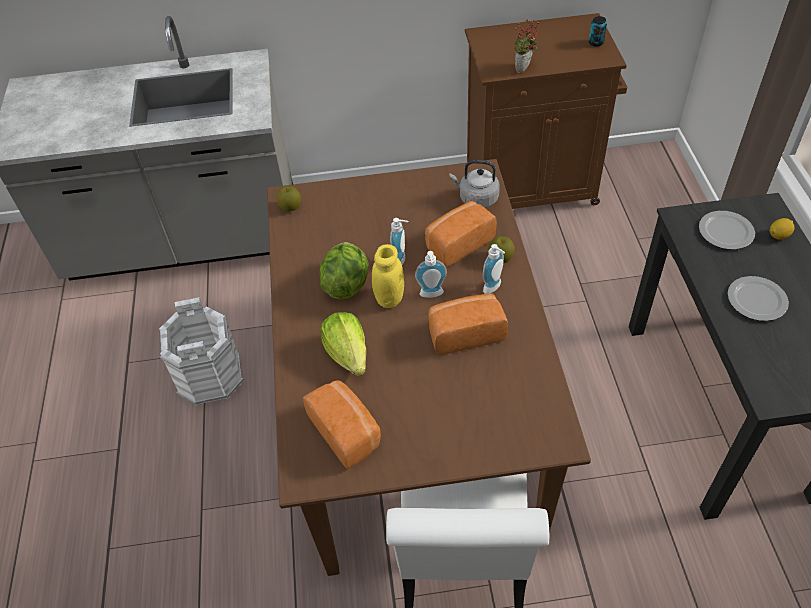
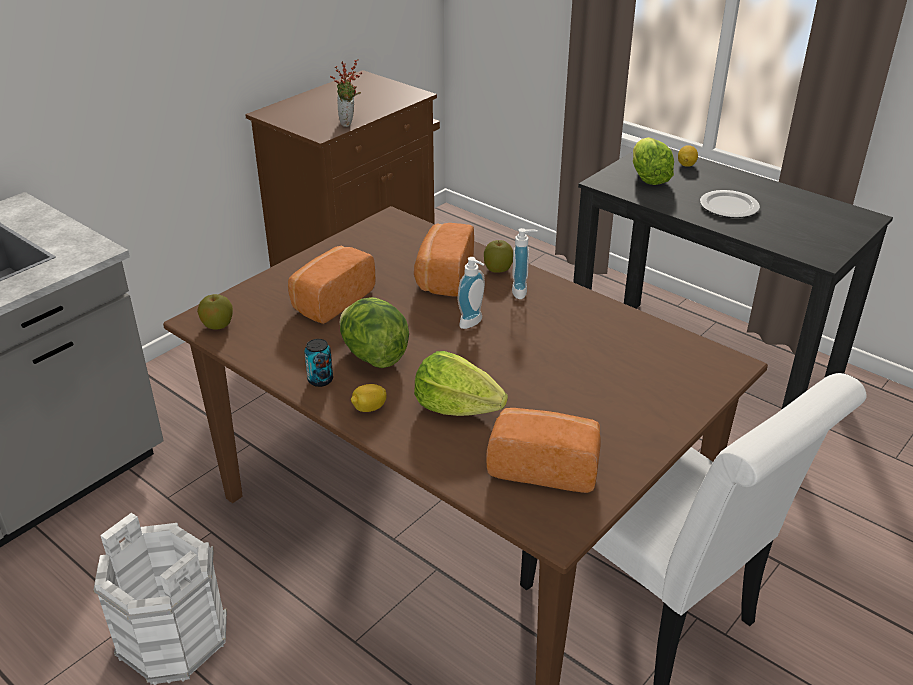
camera: 45 degrees left, 15 degrees down
yellow jar [372,244,404,308] -> none
soap dispenser [390,218,408,265] -> none
bread [428,293,508,355] -> bread moved to [288,246,375,324]
grey kettle [449,160,500,208] -> none
can [589,16,607,47] -> can moved to [304,339,333,387]
plate [699,211,755,249] -> lettuce [633,137,674,185]
none -> lemon [351,384,387,412]

